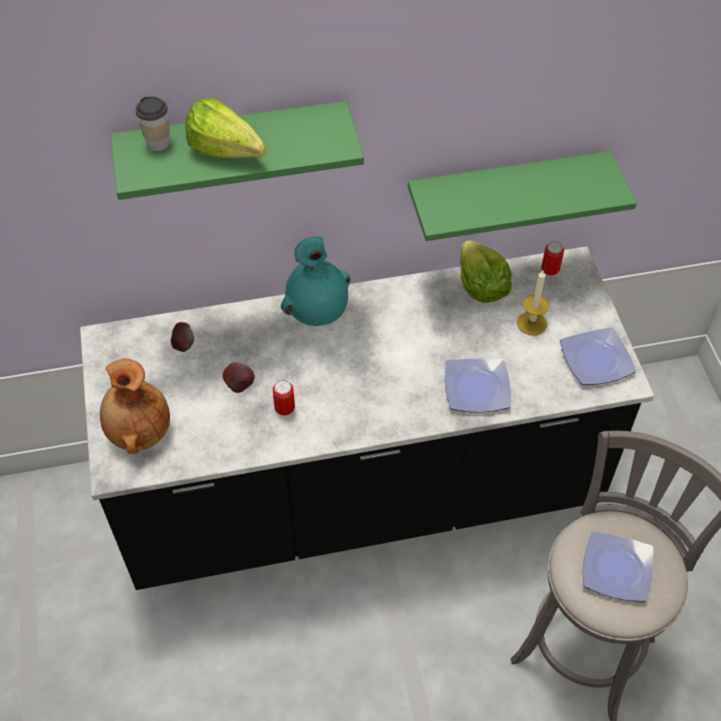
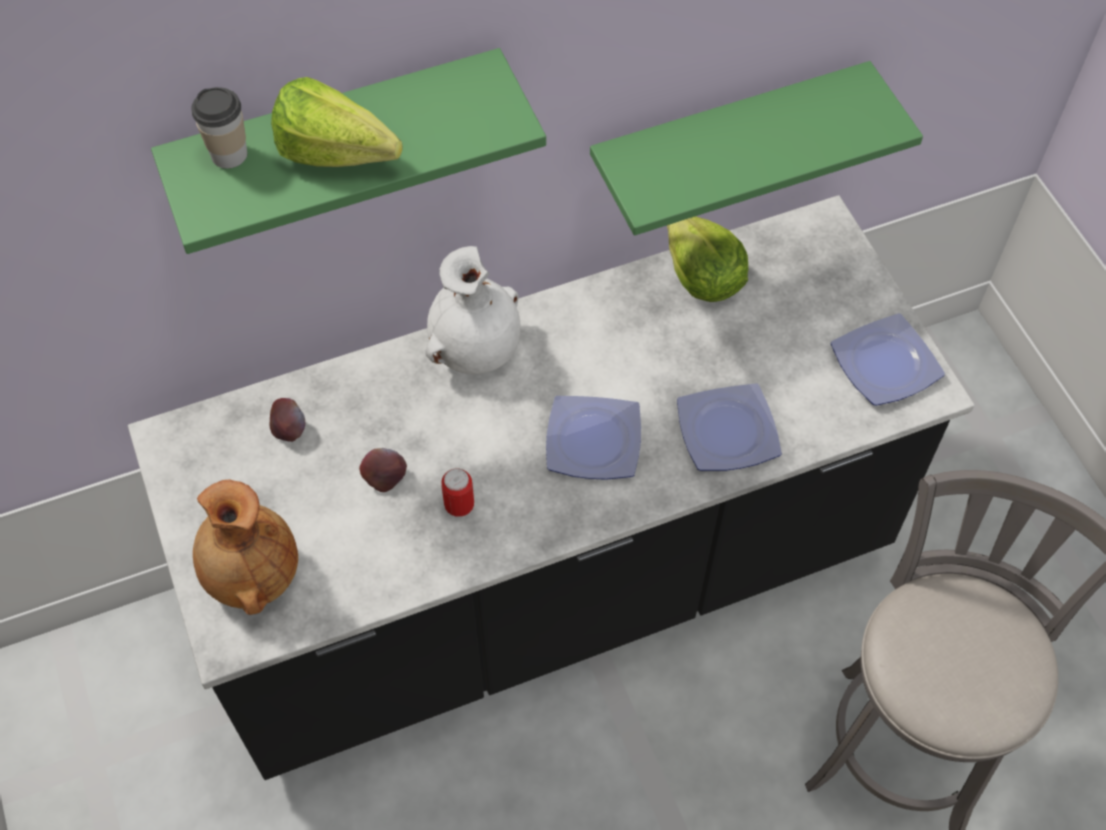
camera: 10 degrees left, 5 degrees up
turquoise vase [281,237,351,326] -> white vase [425,246,521,374]
candle [517,270,549,335] -> none
can [541,242,564,276] -> none
plate [583,532,653,602] -> plate moved to [546,396,641,480]

